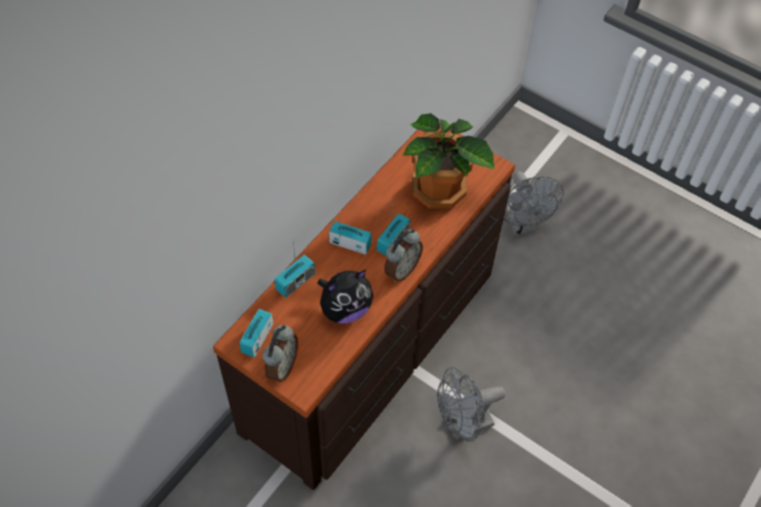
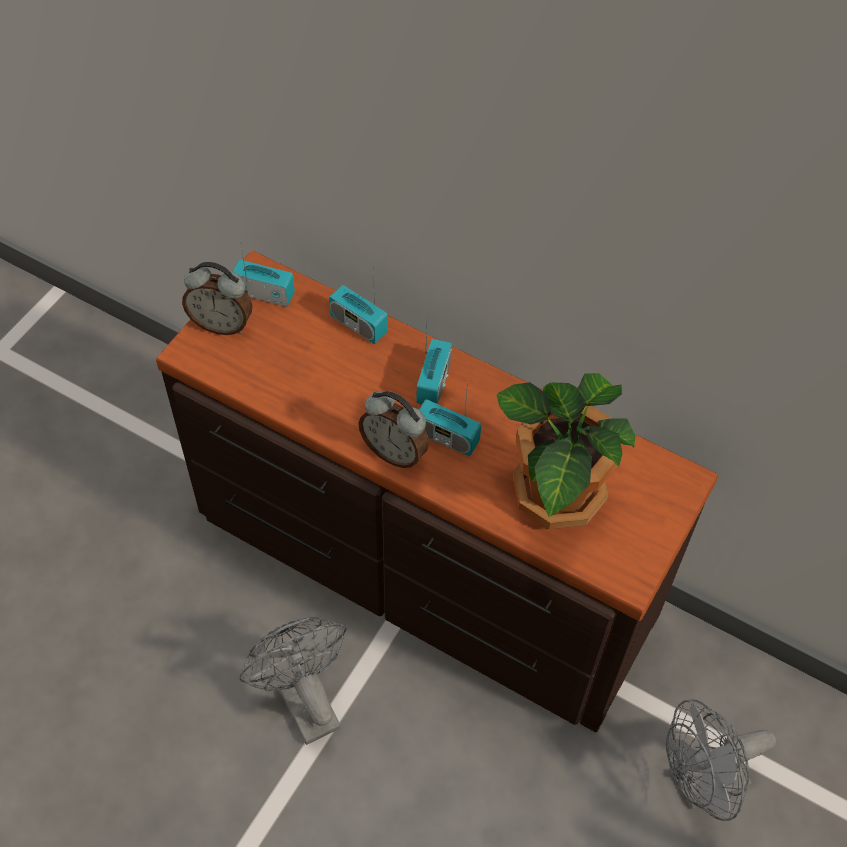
camera: 85 degrees right, 0 degrees up
plush toy [317,269,373,323] -> none

